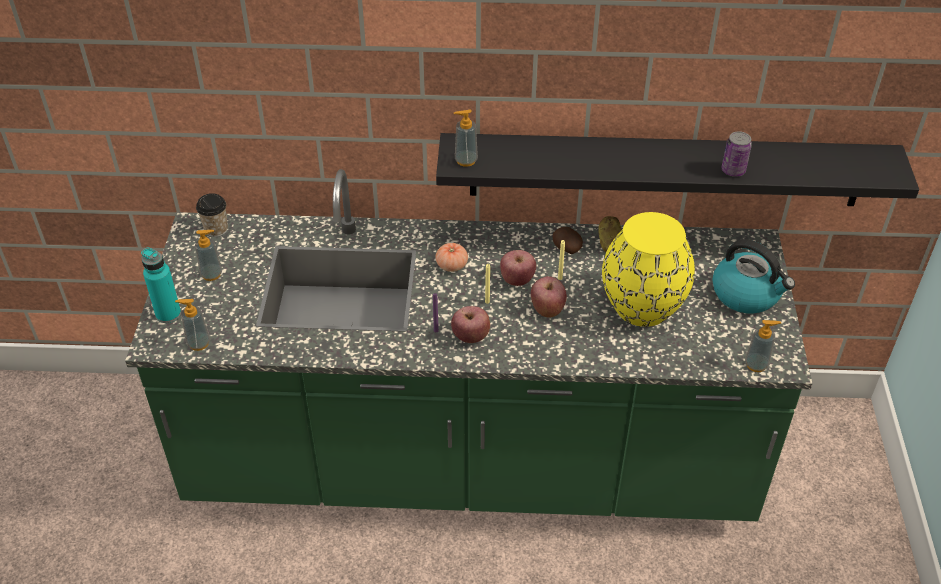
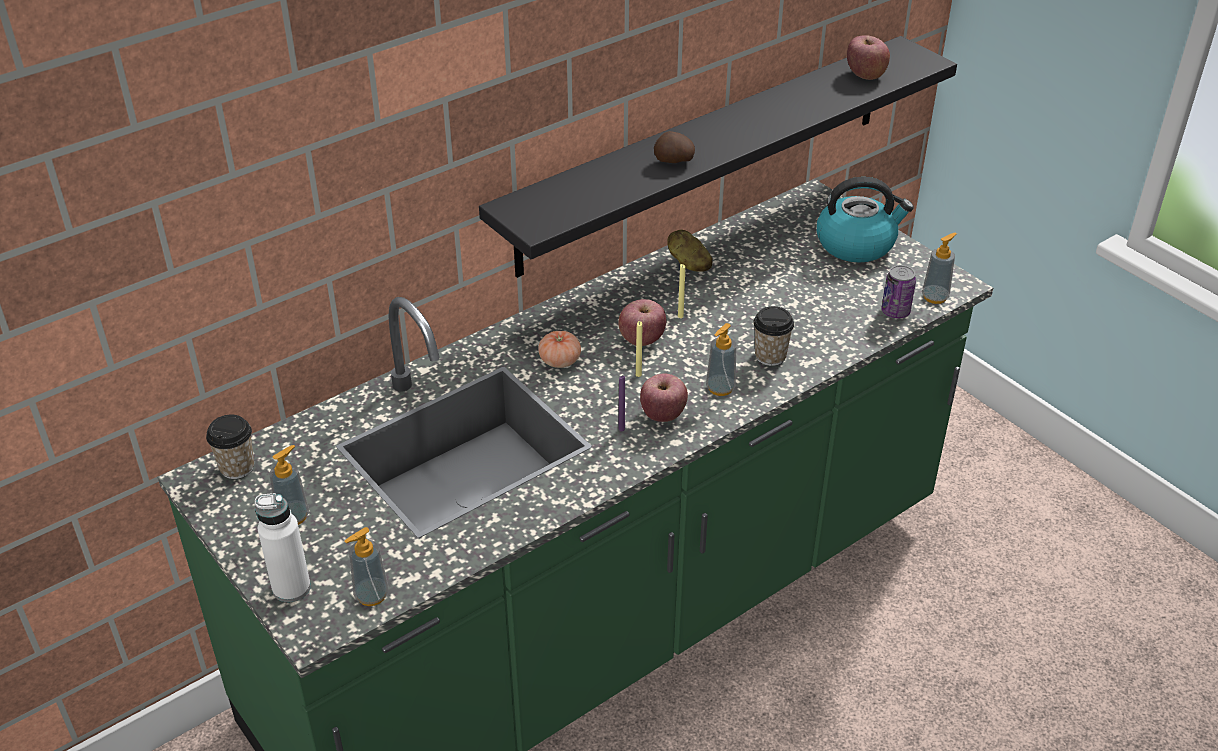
camera: 40 degrees left, 5 degrees down
turquoise bottle [141,248,181,323] -> white bottle [255,493,311,602]
soap dispenser [454,110,478,167] -> soap dispenser moved to [706,323,736,396]
apple [531,276,567,318] -> apple moved to [847,35,890,80]
potato [553,227,583,254] -> potato moved to [654,131,695,163]
yellow vase [602,212,695,327] -> none
can [721,131,752,177] -> can moved to [881,265,916,318]
none -> cup [753,306,794,366]

